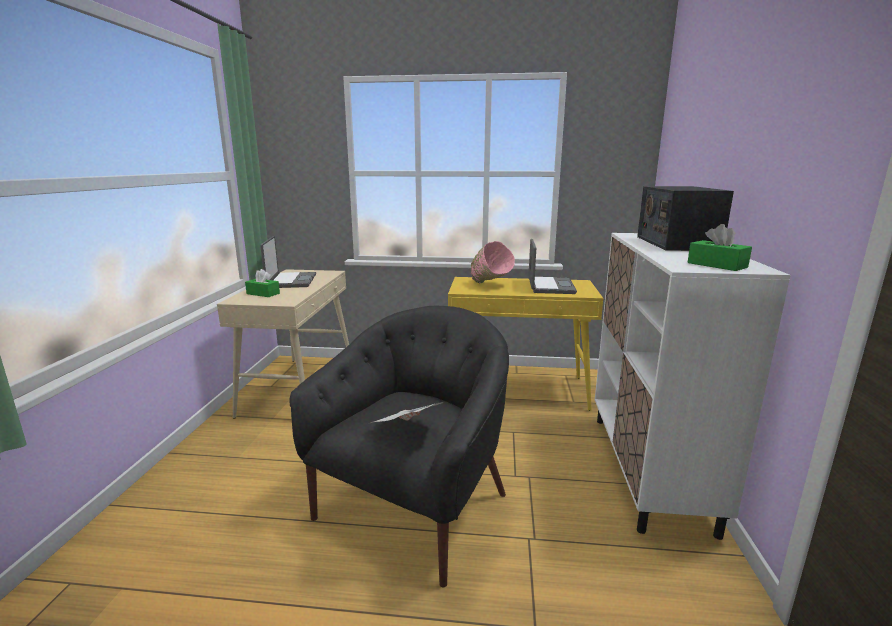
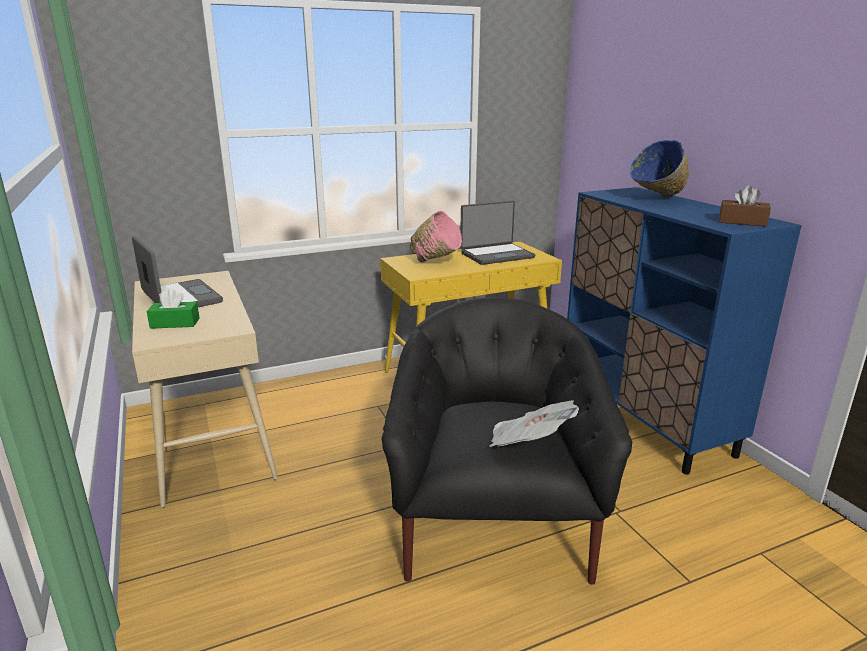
camera: 30 degrees left, 5 degrees up
laptop [528,239,577,294] -> laptop turned 90 degrees clockwise [460,201,535,265]
white cabinet [595,233,791,540] -> blue cabinet [567,187,802,475]
radio [637,186,734,251] -> blue bowl [630,140,689,198]
green tissue box [687,224,752,271] -> brown tissue box [719,185,771,227]

